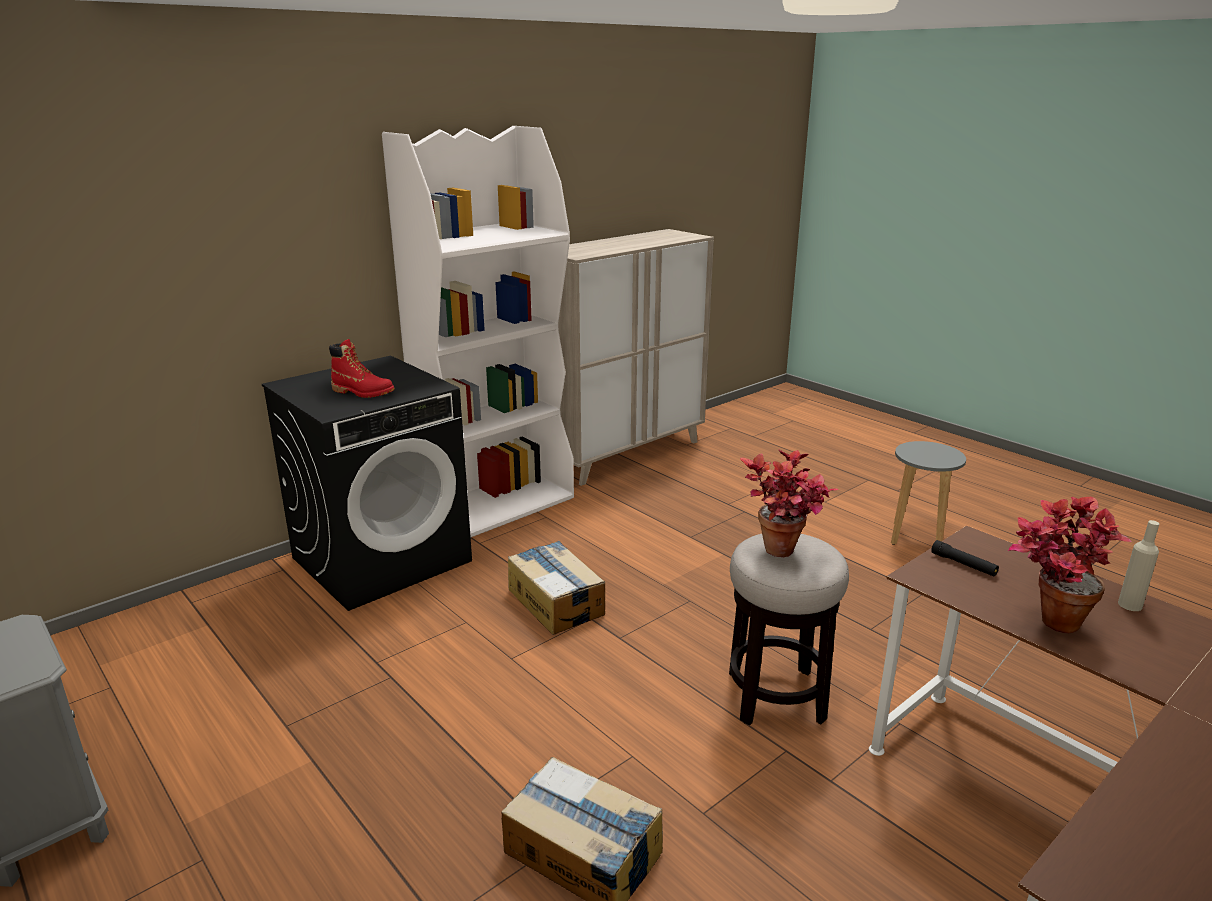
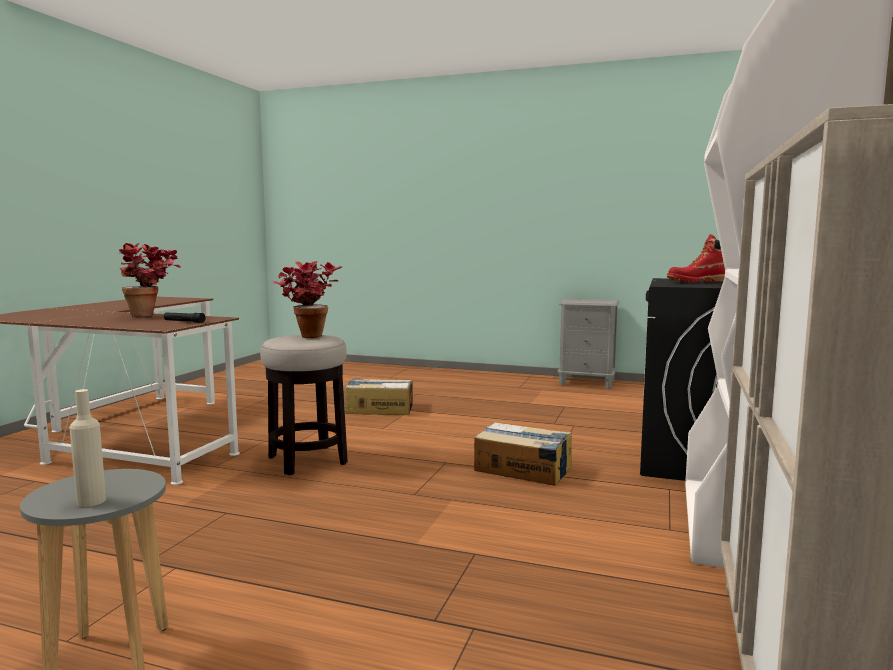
camera: 150 degrees right, 15 degrees down
beige bottle [1118,520,1159,611] -> beige bottle moved to [69,389,106,507]

